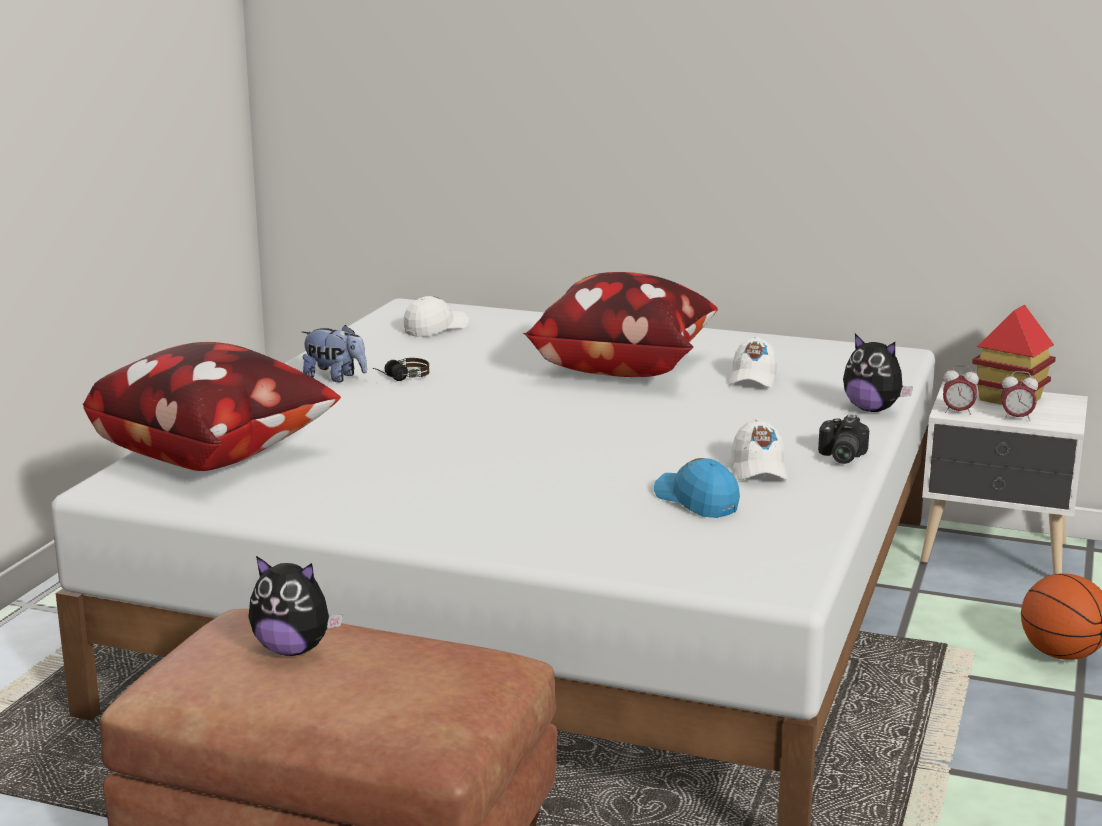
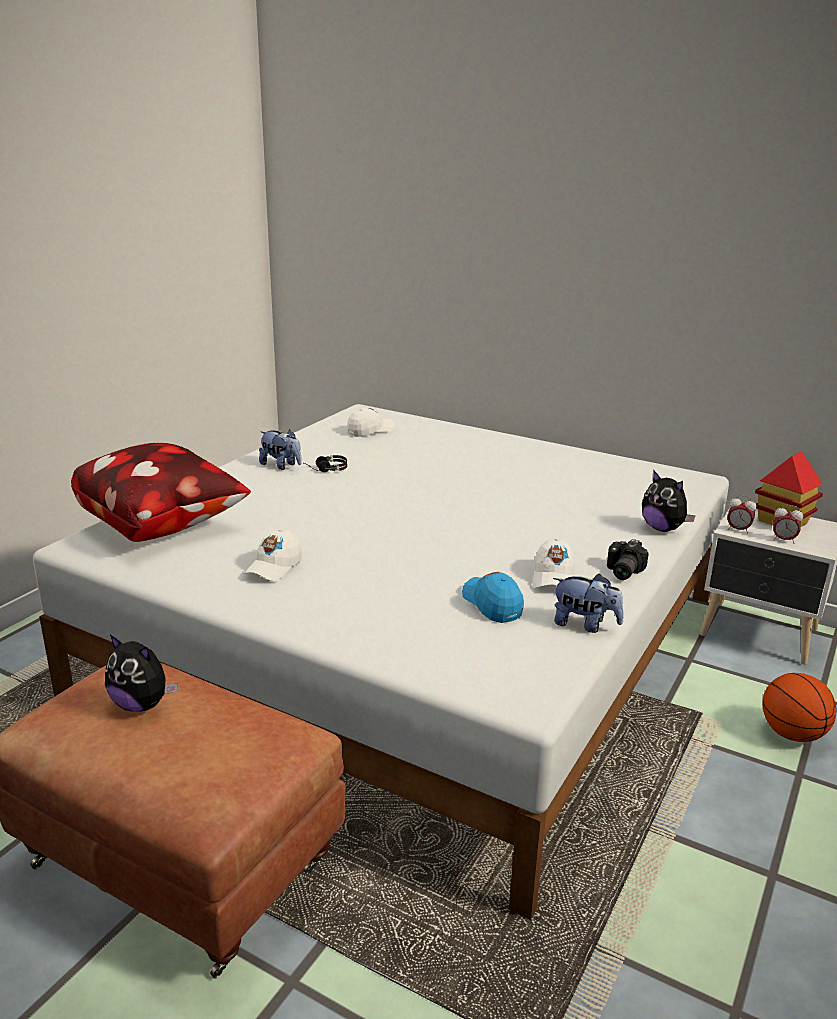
camera: 10 degrees right, 5 degrees up
pillow [523,272,718,377] -> none
white cap [729,336,777,387] -> white cap moved to [244,529,302,581]
none -> plush toy [553,573,624,633]

